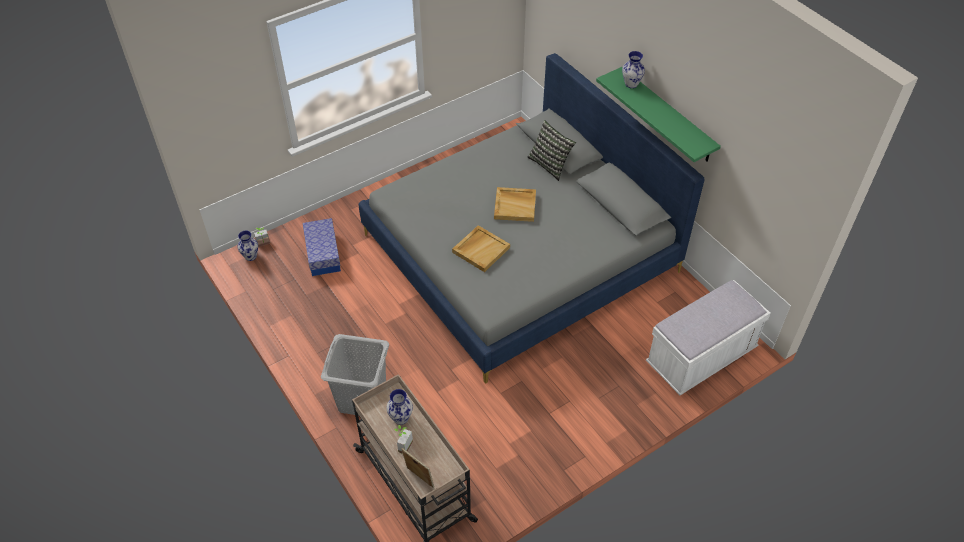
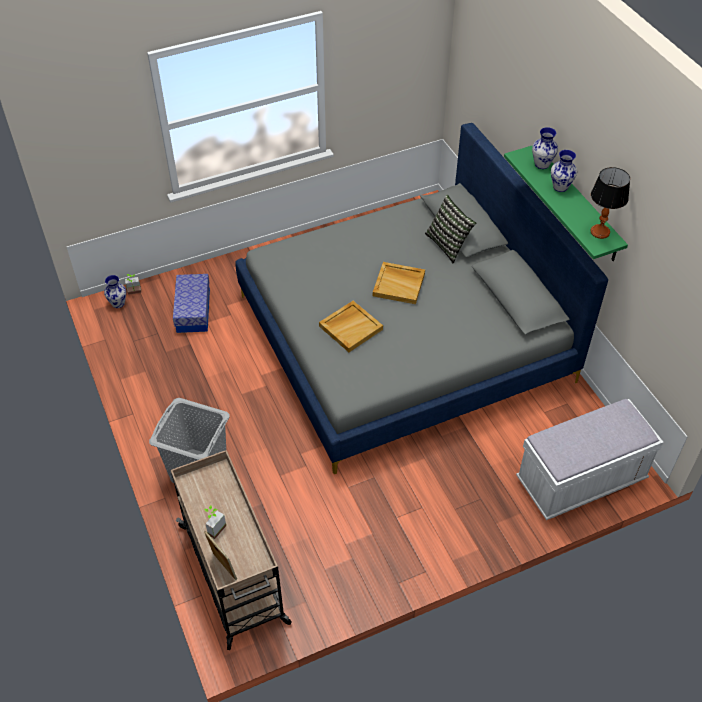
camera: 10 degrees right, 0 degrees up
vase [386,389,413,425] -> vase moved to [551,150,577,192]
none -> table lamp [590,167,630,239]

